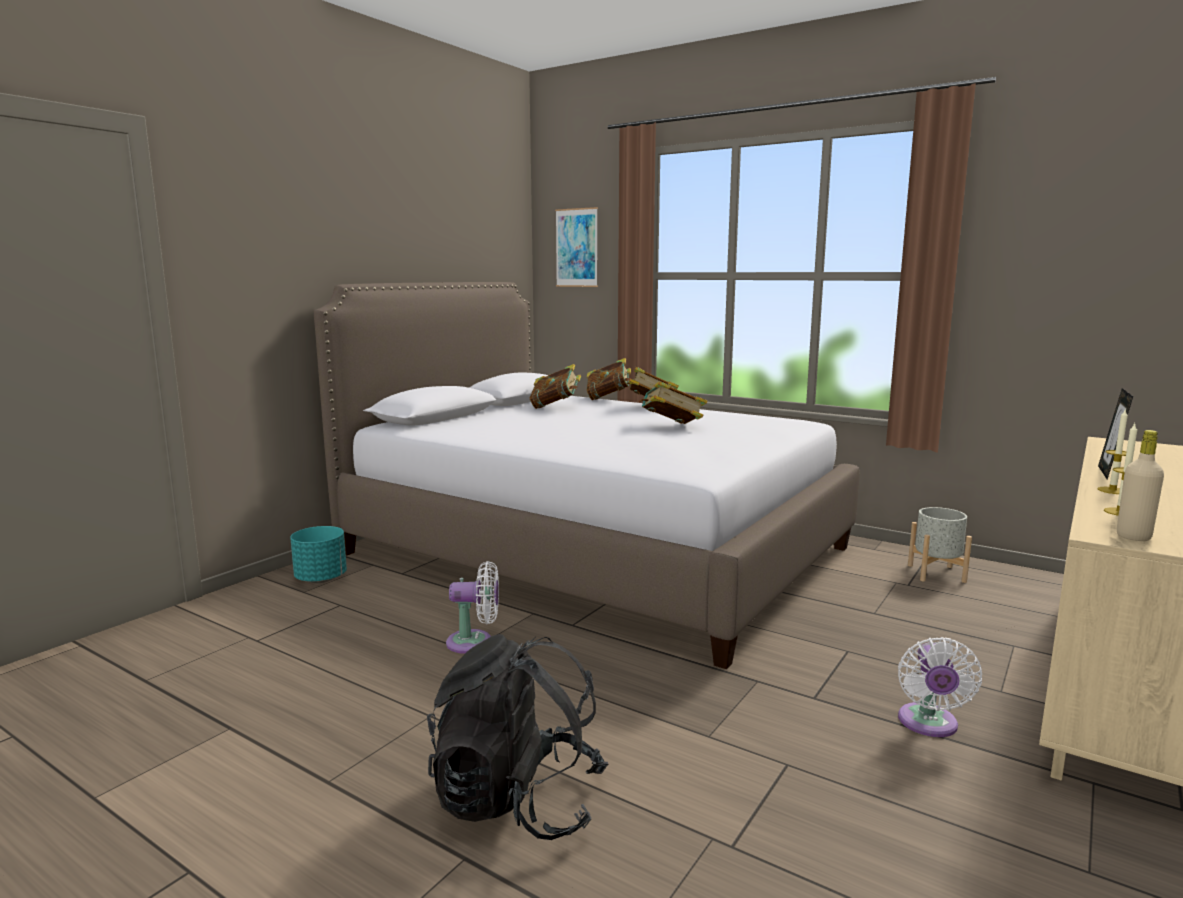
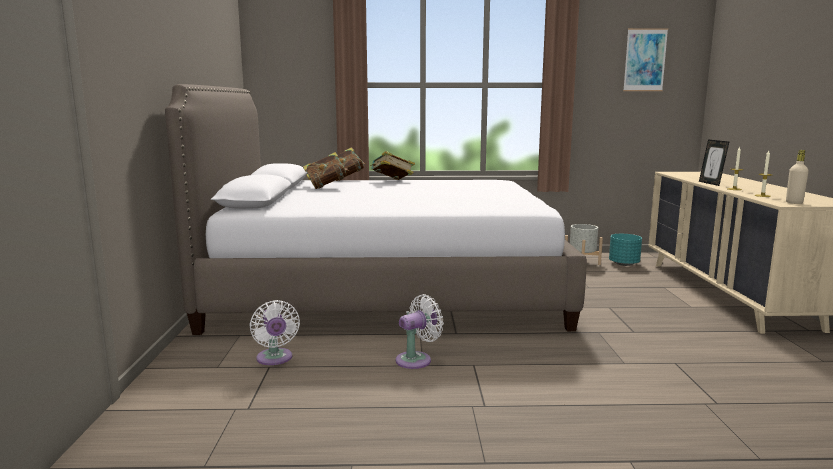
camera: 35 degrees left, 0 degrees up
turquoise planter [290,526,347,583] -> turquoise planter moved to [609,234,642,266]
black backpack [427,634,608,840] -> none
picture [555,207,598,287] -> picture moved to [623,28,668,91]
book [639,381,707,424] -> none
white fan [898,637,982,737] -> white fan moved to [249,300,300,365]

